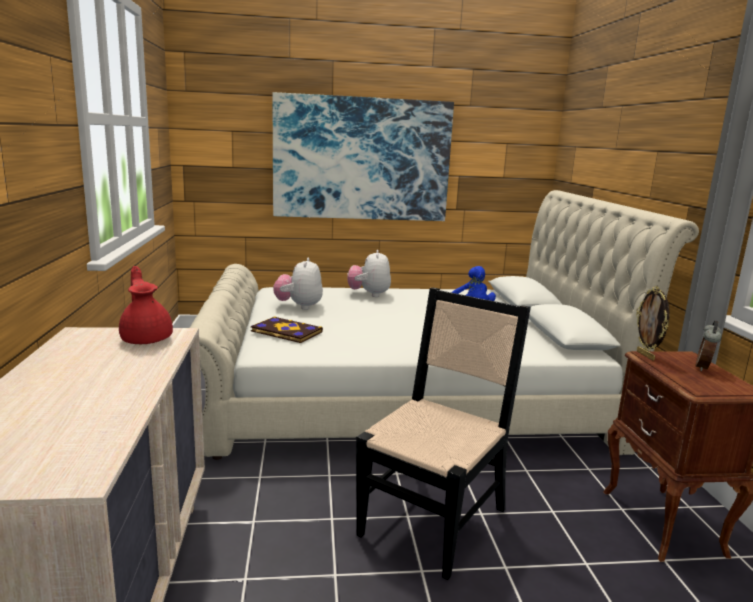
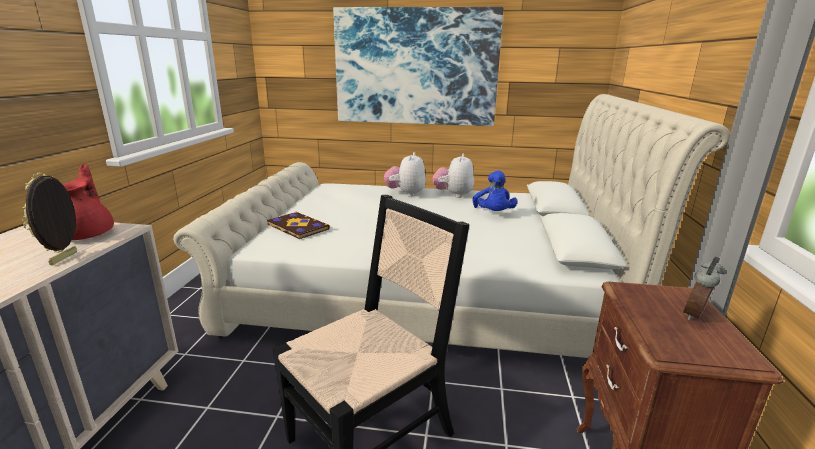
camera: 15 degrees right, 5 degrees up
plush toy [273,258,323,310] -> plush toy moved to [433,154,474,198]
picture frame [636,286,670,361] -> picture frame moved to [22,172,77,265]

